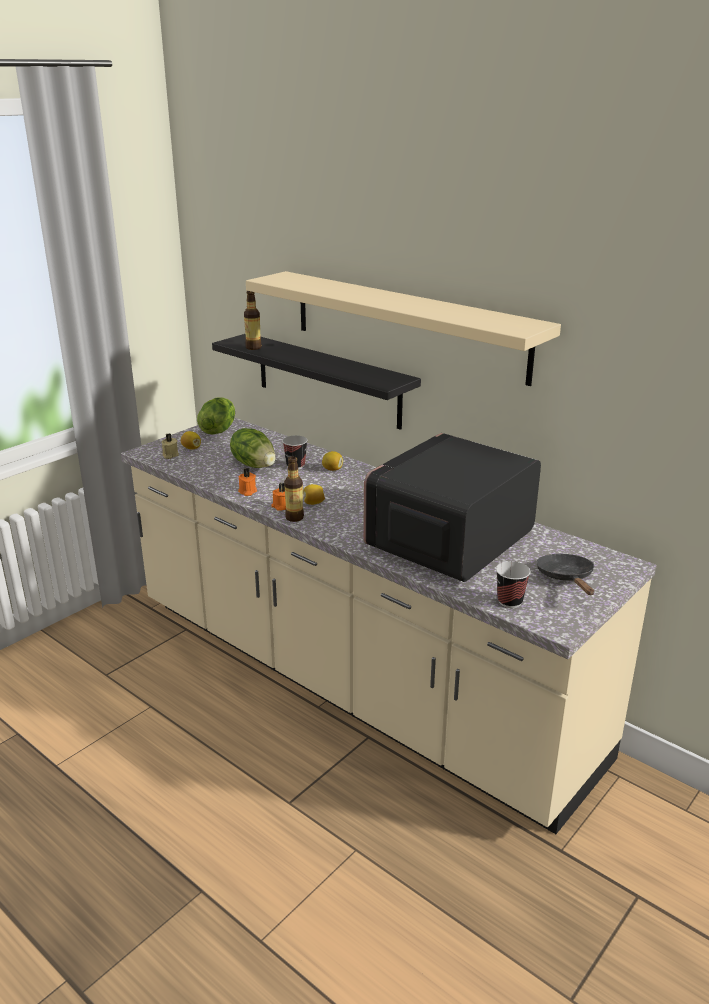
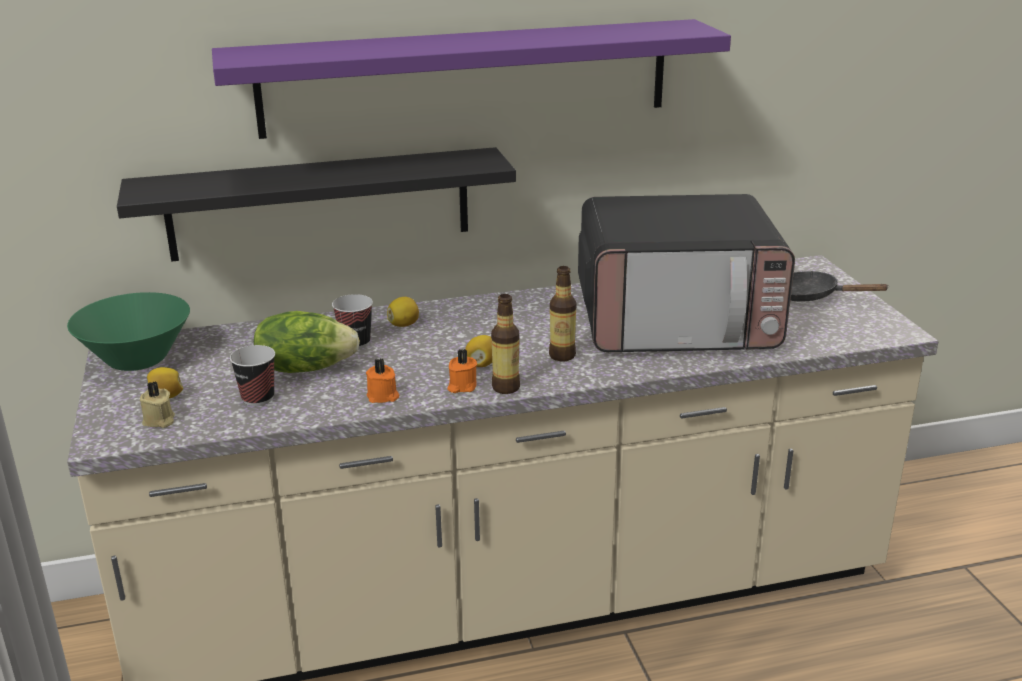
camera: 55 degrees left, 0 degrees up
lettuce [197,398,235,435] -> green bowl [67,292,190,371]
bottle [244,291,262,350] -> bottle moved to [549,266,576,361]
beige shelf [246,271,561,386] -> purple shelf [212,19,731,139]
microwave [363,433,541,582] -> microwave turned 75 degrees counterclockwise [578,194,795,352]
cup [496,561,531,608] -> cup moved to [230,345,275,406]

